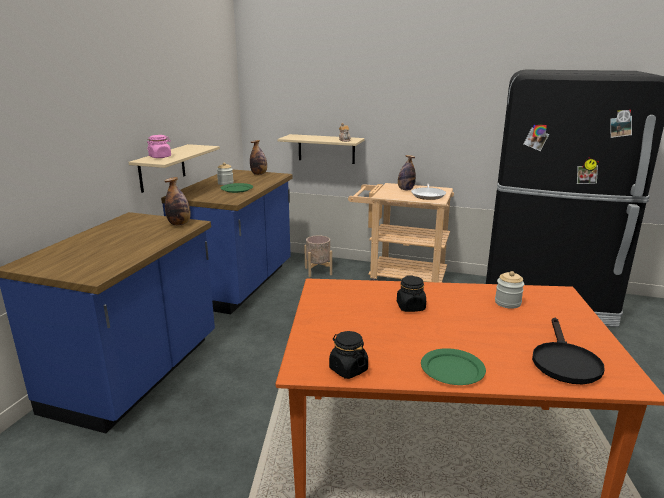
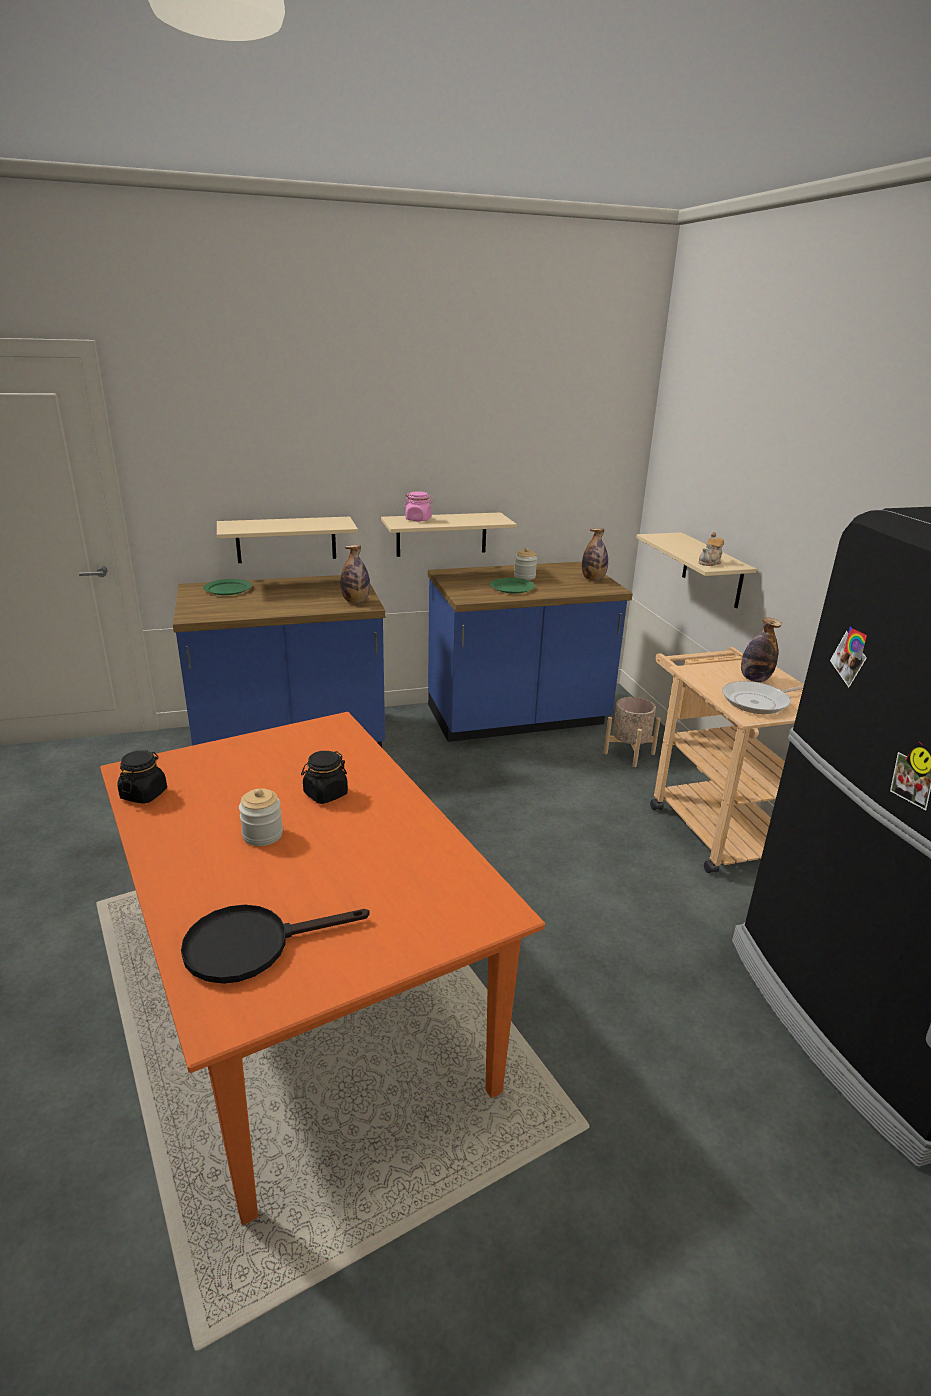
camera: 55 degrees right, 5 degrees up
green plate [421,348,486,385] -> green plate moved to [203,579,252,595]
jar [495,271,524,309] -> jar moved to [239,788,283,846]
none -> beige shelf [217,517,358,563]

